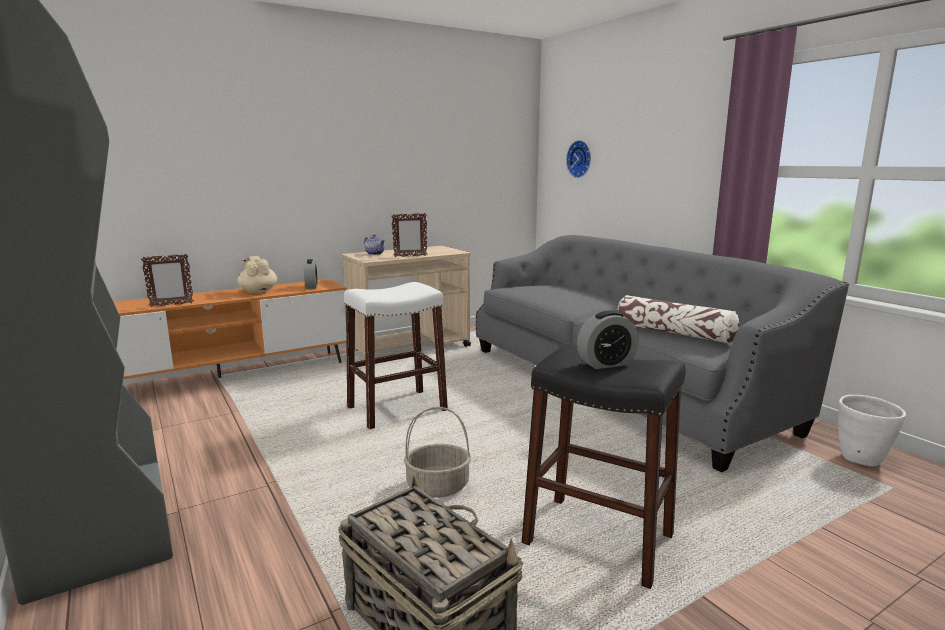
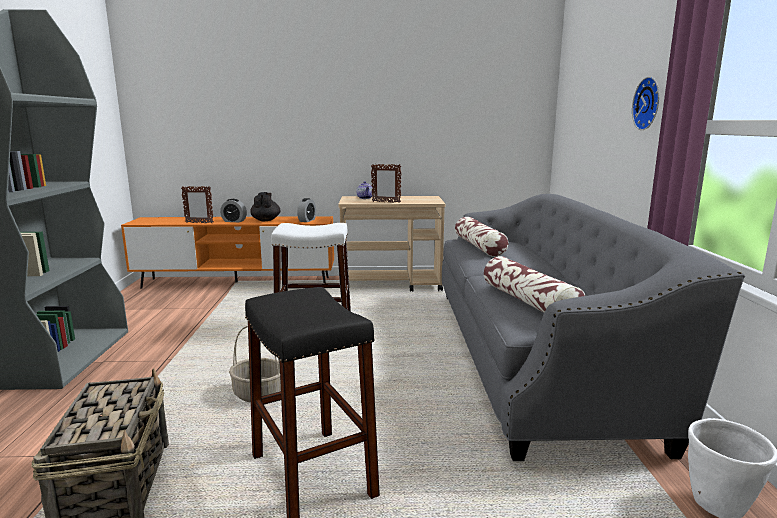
camera: 30 degrees right, 0 degrees up
beige teapot [237,256,277,293] -> black teapot [250,192,280,221]
wall clock [566,140,591,178] -> wall clock moved to [632,77,659,130]
alarm clock [577,311,639,369] -> alarm clock moved to [220,199,247,222]
none -> pillow [455,217,509,257]

